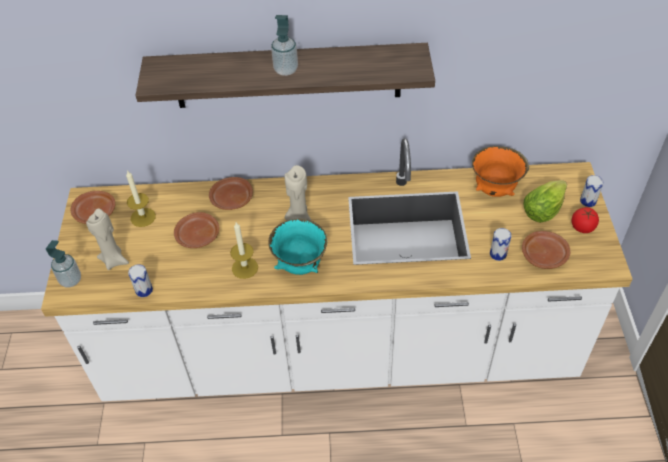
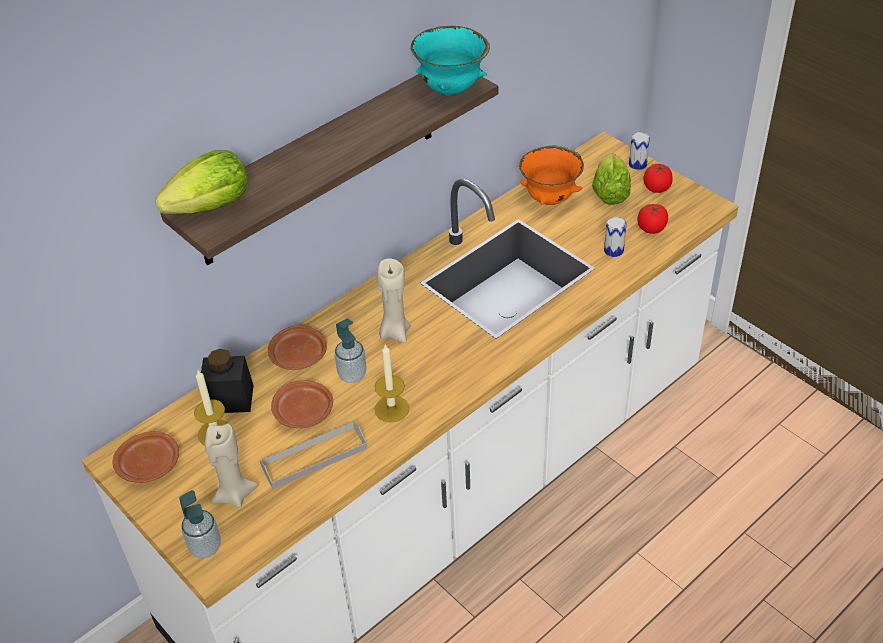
camera: 40 degrees left, 5 degrees down
can [128,264,153,297] -> none
turquoise bowl [269,219,327,275] -> turquoise bowl moved to [411,26,490,96]
soap dispenser [271,15,298,76] -> soap dispenser moved to [335,318,366,383]
brown plate [522,231,570,269] -> tomato [637,204,668,234]
none -> lettuce [155,150,248,214]
none -> black jar [201,349,254,413]
none -> grey tray [260,421,367,489]

